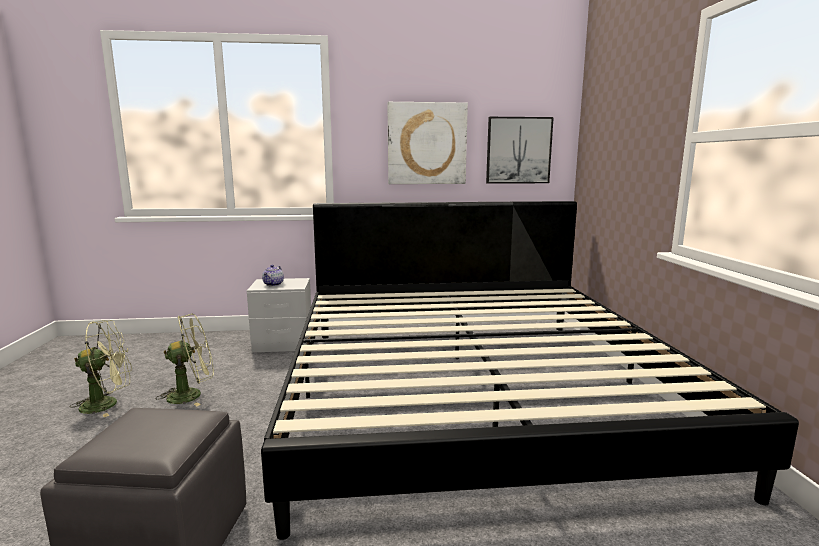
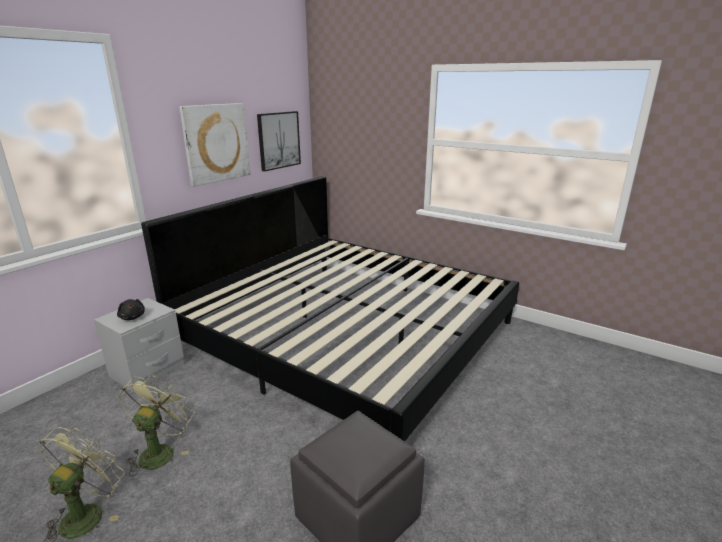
camera: 50 degrees left, 10 degrees up
teapot [262,265,284,286] -> black plush toy [117,299,145,320]

